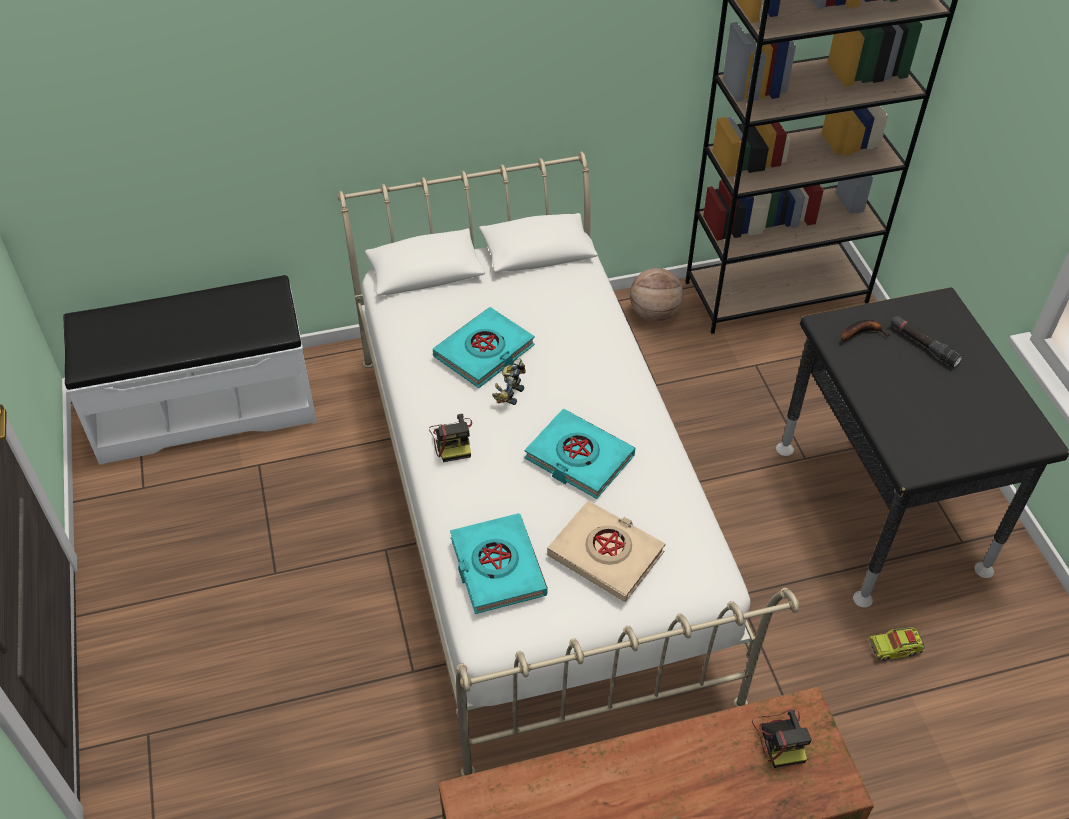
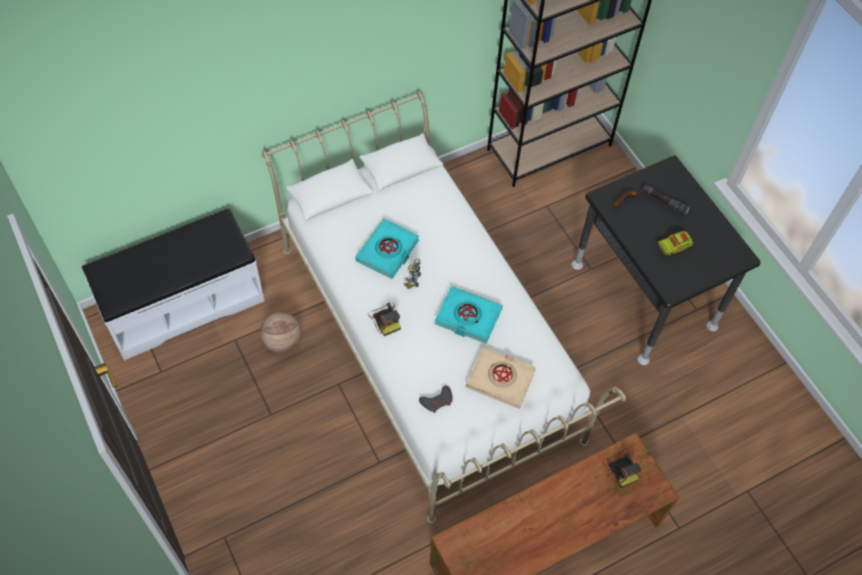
camera: 15 degrees left, 10 degrees up
turquoise book [450,513,548,614] -> grey game controller [419,385,453,413]
basketball [630,268,683,322] -> basketball moved to [260,312,301,353]
toy truck [869,627,925,661] -> toy truck moved to [658,231,694,256]

